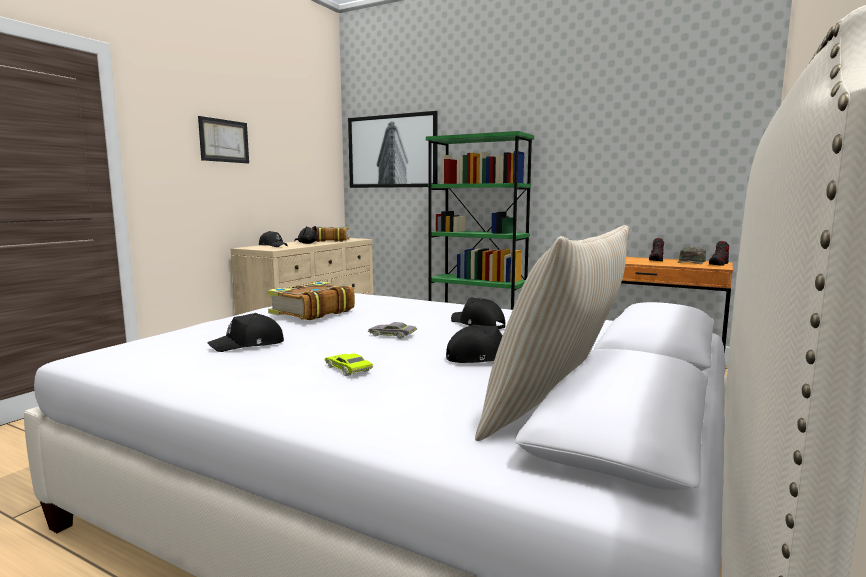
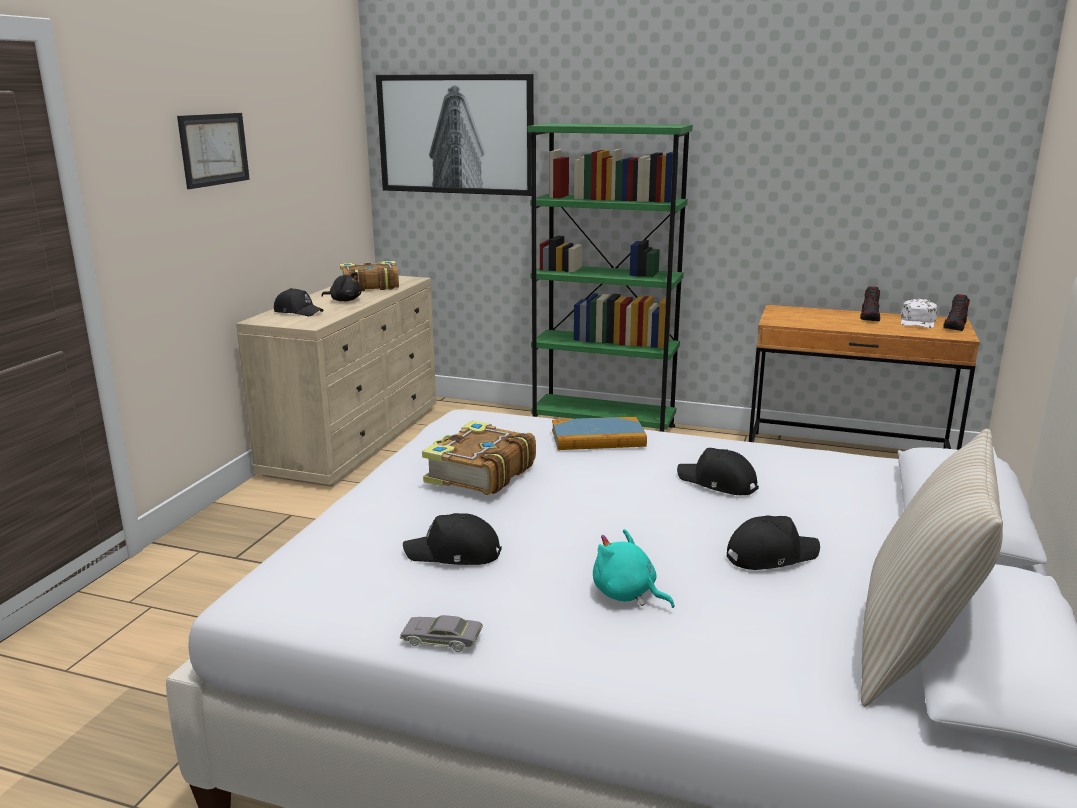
camera: 10 degrees left, 10 degrees up
black cap [207,313,284,352] -> black cap turned 45 degrees clockwise [403,513,502,565]
green toy car [324,353,373,376] -> turquoise plush toy [593,529,675,608]
grey toy car [368,322,417,339] -> grey toy car moved to [400,615,483,652]
green cap [678,247,706,264] -> white cap [901,299,937,328]
none -> book [552,417,647,450]

